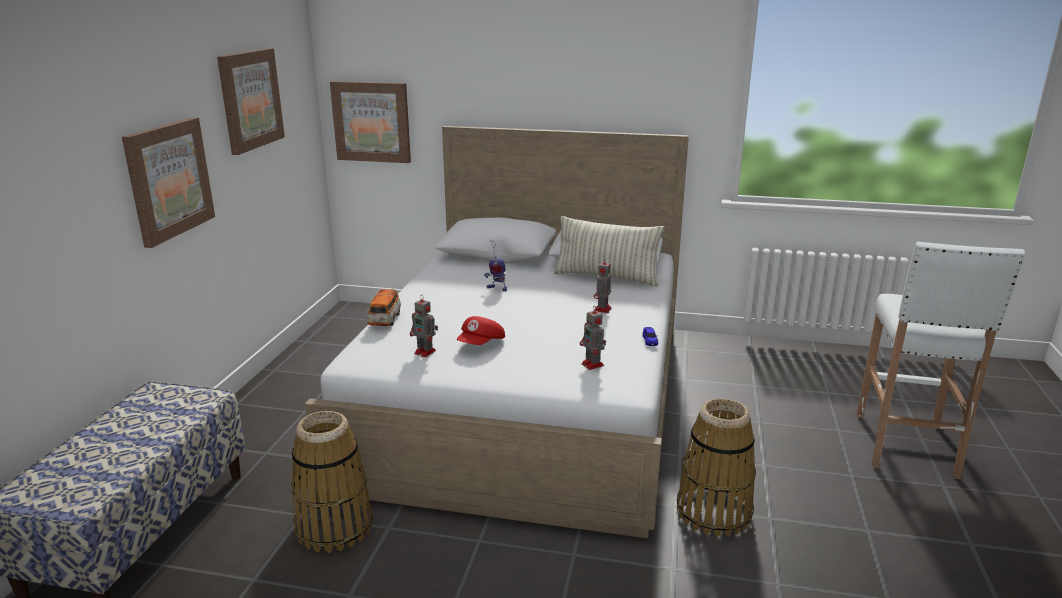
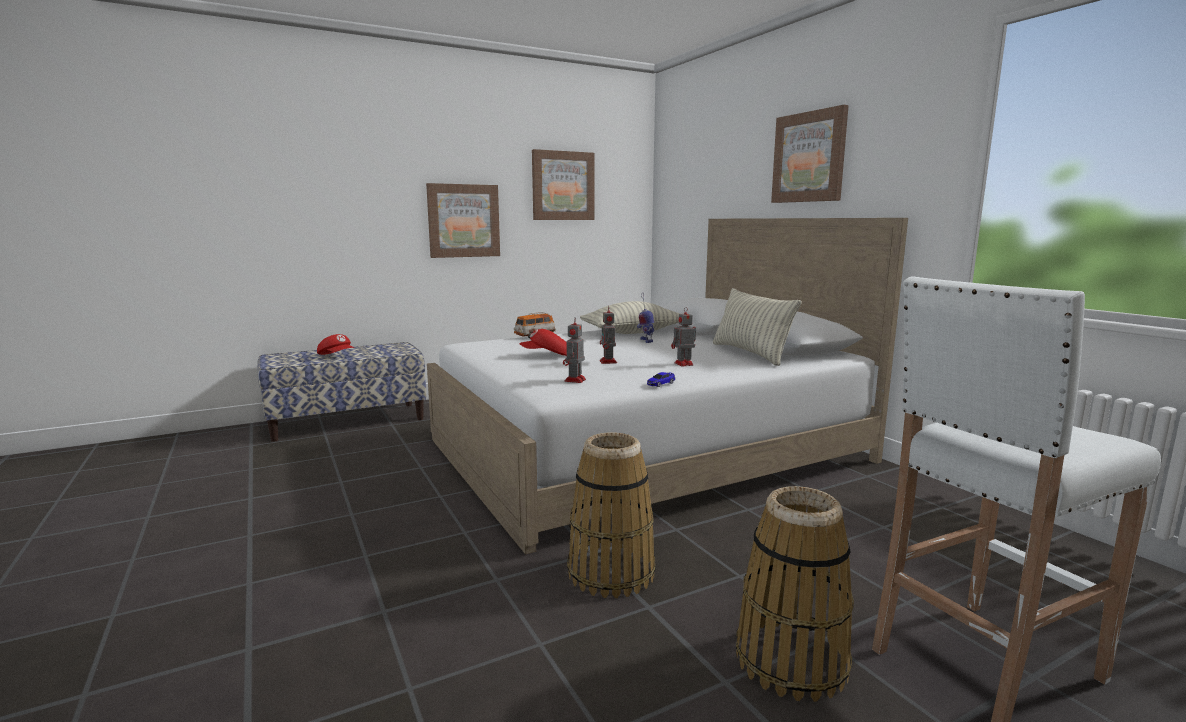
camera: 50 degrees right, 10 degrees down
basket [291,411,373,553] -> basket moved to [736,486,854,702]
picture [330,81,411,163] -> picture moved to [771,105,849,203]
toy robot [410,295,438,357] -> toy robot moved to [600,306,617,364]
none -> red cap [317,334,354,355]
none -> pillow [580,301,680,334]

